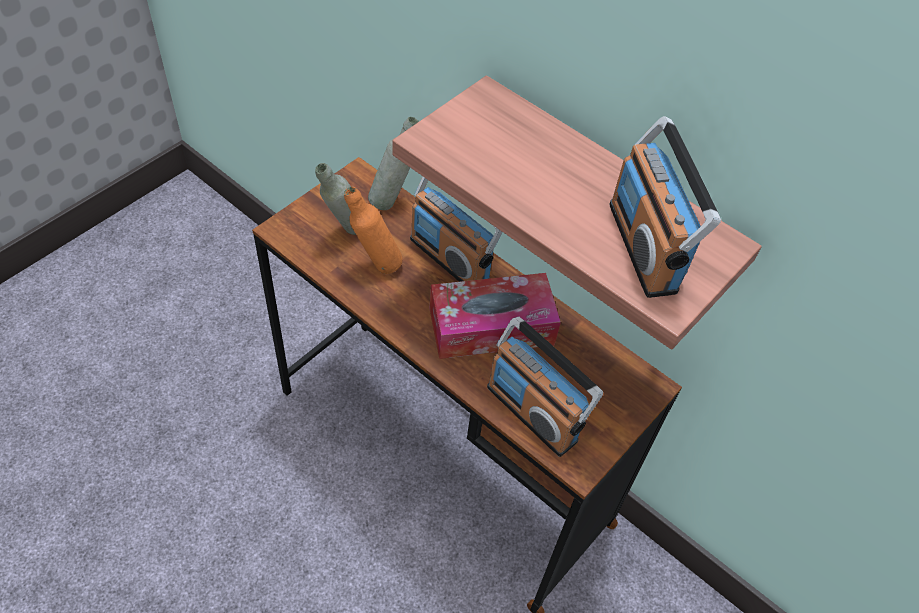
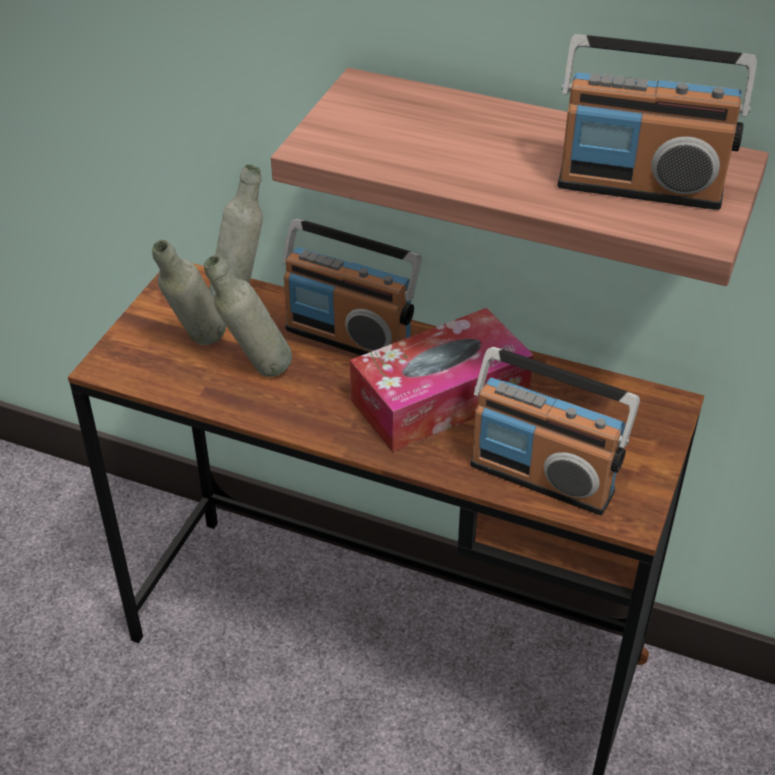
camera: 15 degrees left, 10 degrees down
orange bottle [344,186,403,274] -> grey bottle [204,255,292,377]
radio [610,116,721,298] -> radio turned 45 degrees counterclockwise [557,34,757,210]

